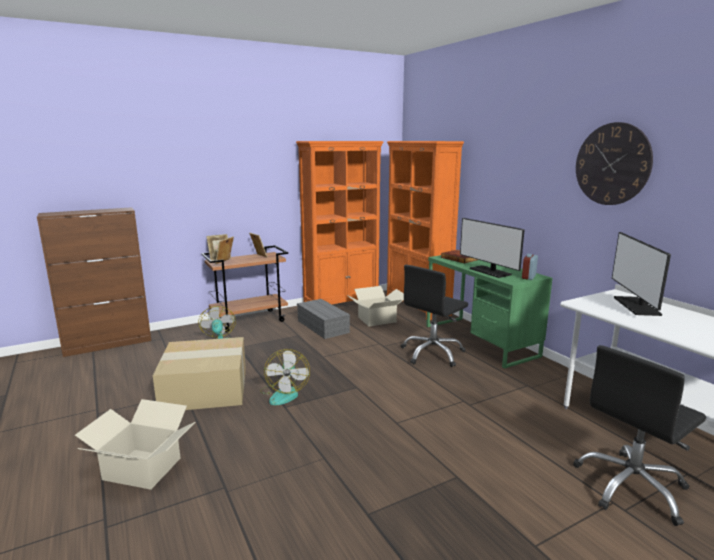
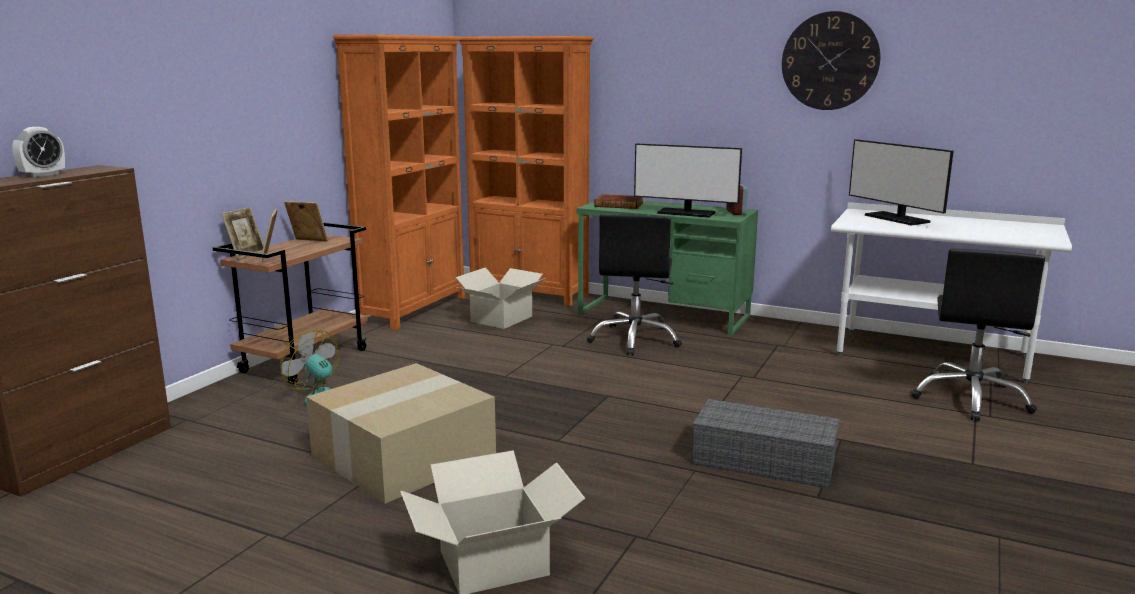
camera: 35 degrees left, 0 degrees up
fan [260,349,310,405] -> none
grey storage box [297,299,350,339] -> grey storage box moved to [692,399,840,488]
none -> alarm clock [12,127,65,177]

